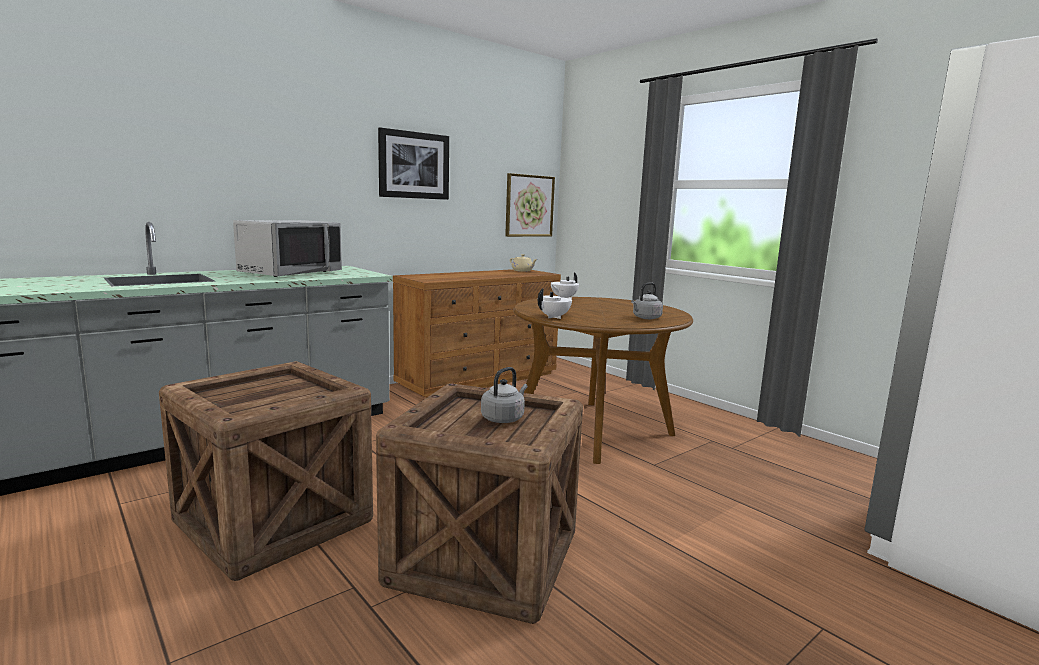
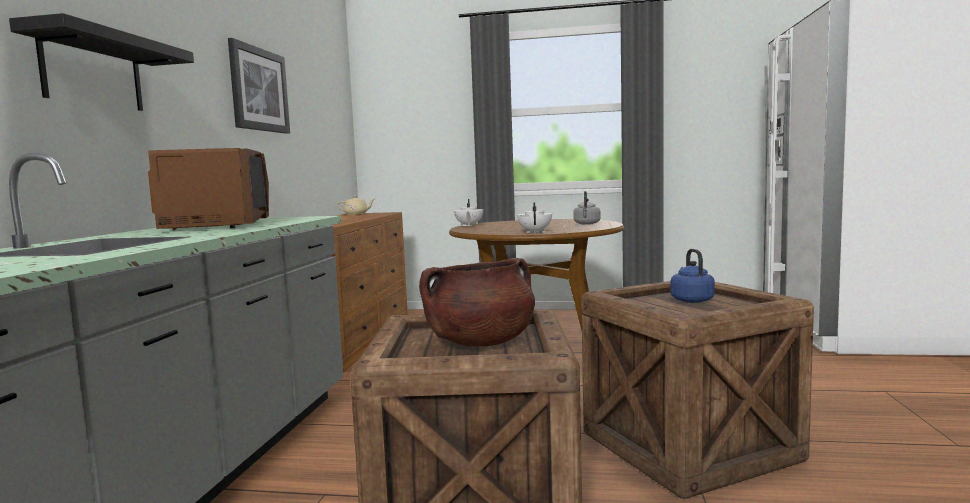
camera: 40 degrees left, 5 degrees down
grey microwave [233,220,342,277] -> brown microwave [148,148,269,230]
grey kettle [481,367,528,423] -> blue kettle [670,249,715,303]
picture [505,173,555,237] -> none
none -> black shelf [9,13,194,111]
none -> brown cooking pot [419,258,535,347]

